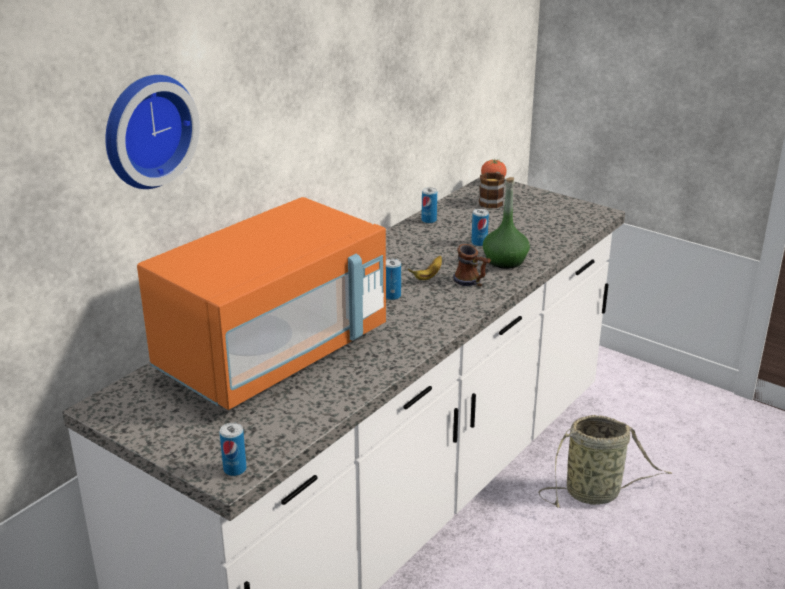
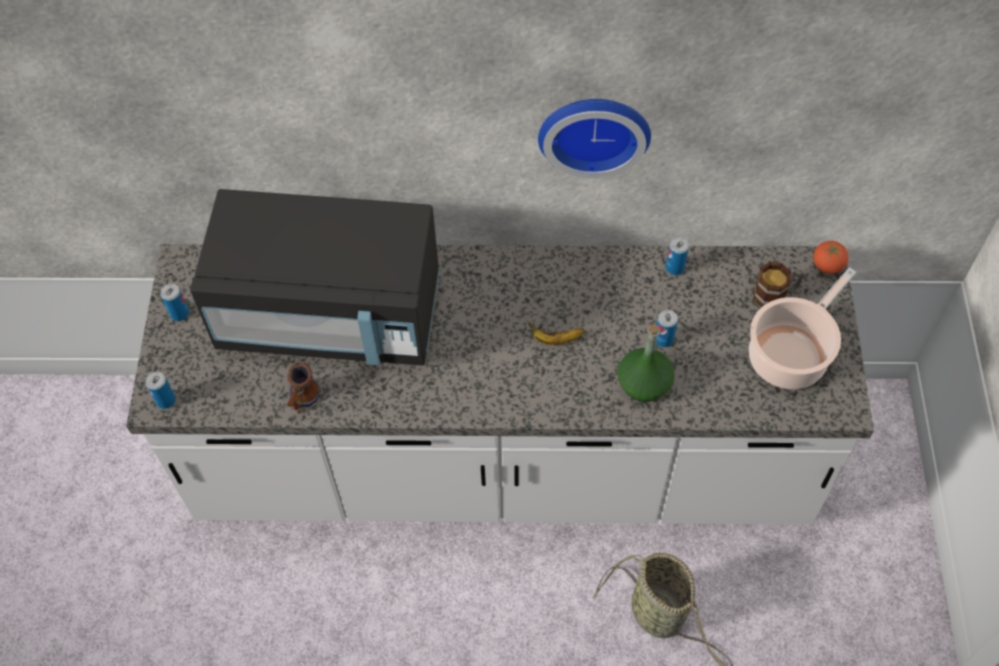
camera: 55 degrees right, 30 degrees up
wall clock [105,75,200,189] -> wall clock moved to [538,99,651,178]
orange microwave [137,197,386,410] -> black microwave [190,189,440,366]
can [386,259,401,300] -> can moved to [160,283,189,321]
mug [453,244,491,286] -> mug moved to [287,363,321,414]
none -> cooking pot [749,267,856,389]

